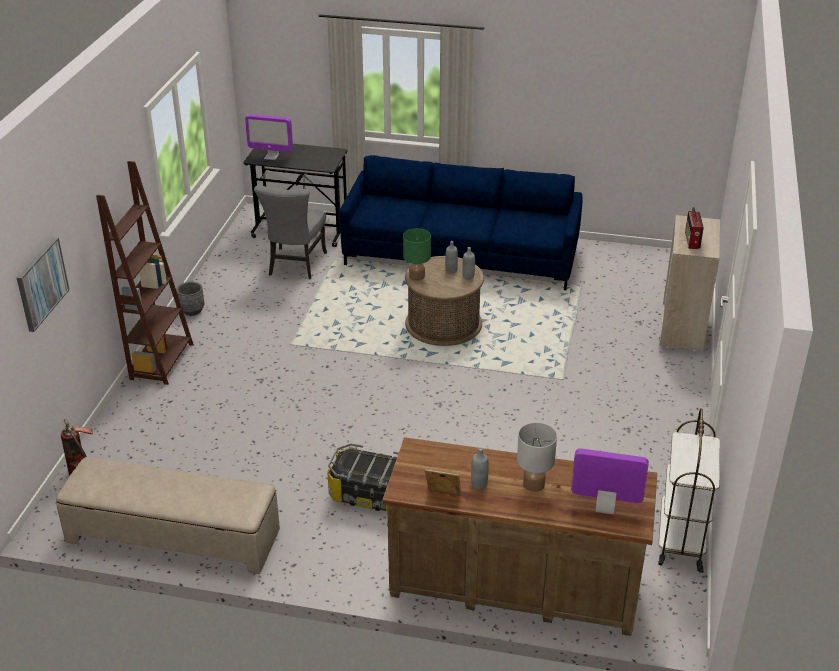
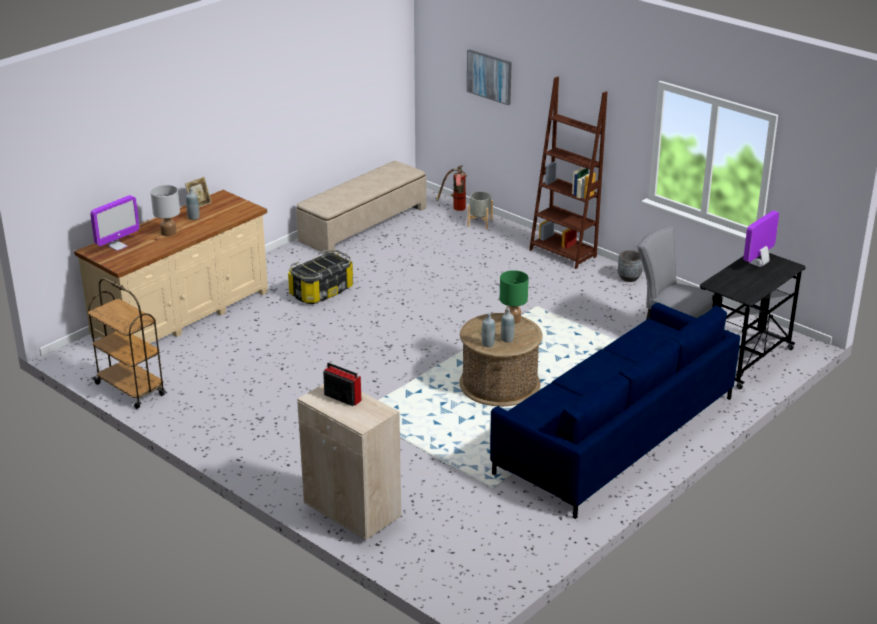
camera: 120 degrees right, 5 degrees down
white cart [658,408,720,573] -> brown cart [88,278,166,409]
none -> grey planter [467,191,493,229]

